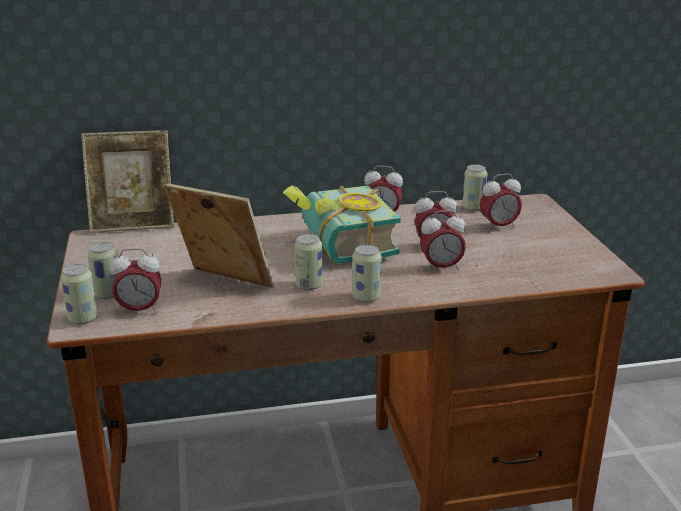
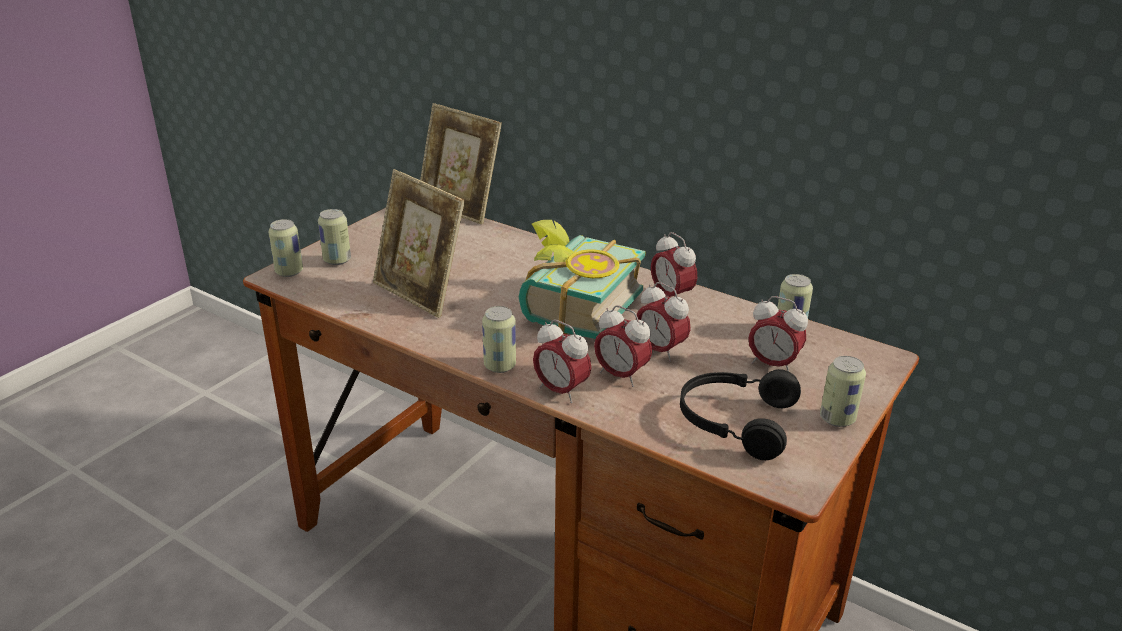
camera: 45 degrees right, 5 degrees up
alarm clock [110,248,162,315] -> alarm clock moved to [533,319,591,403]
picture frame [164,183,274,288] -> picture frame turned 150 degrees clockwise [373,169,465,318]
can [295,234,323,290] -> can moved to [820,356,866,427]
none -> black headphones [680,369,801,460]

